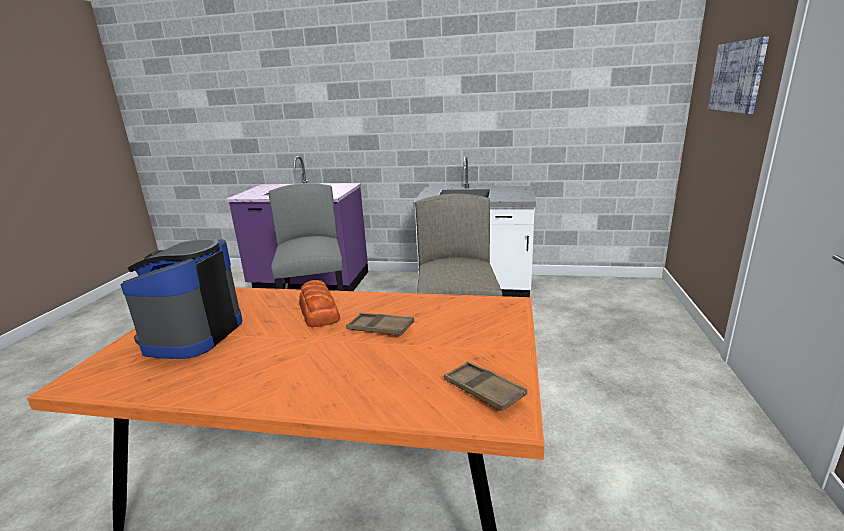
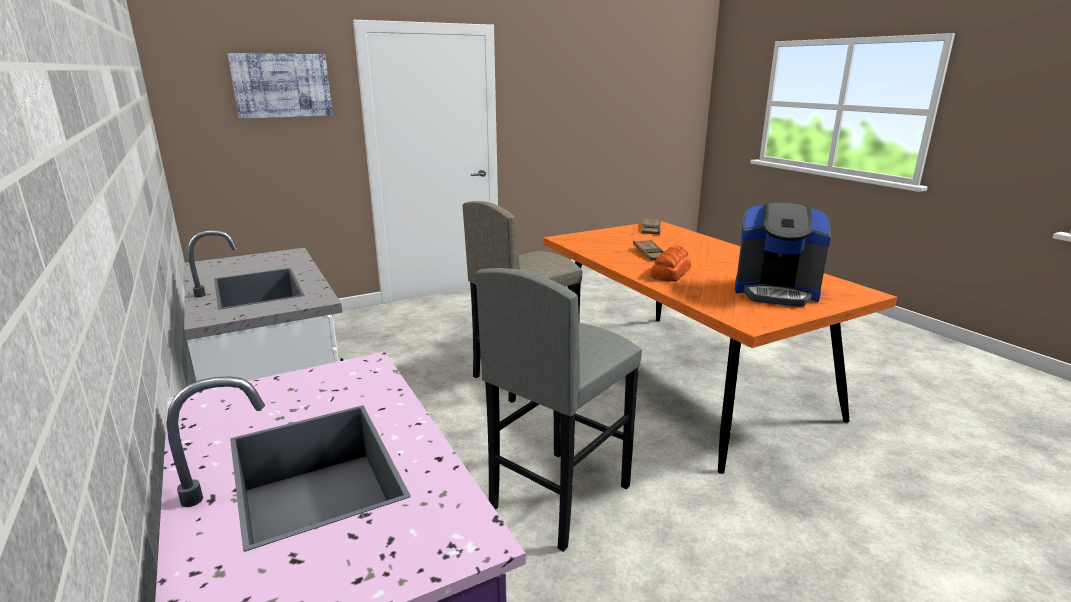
camera: 130 degrees left, 0 degrees up
coffee machine [120,239,242,359] -> coffee machine turned 45 degrees clockwise [735,202,831,307]

